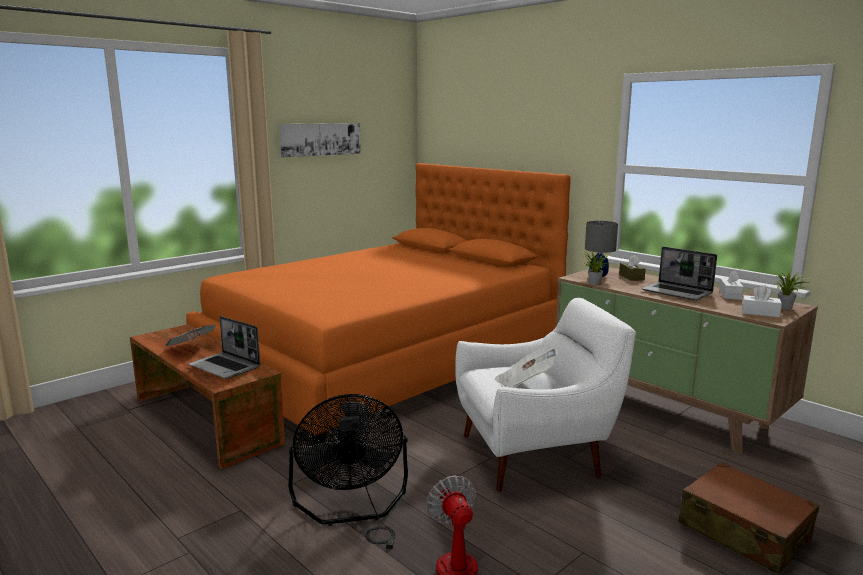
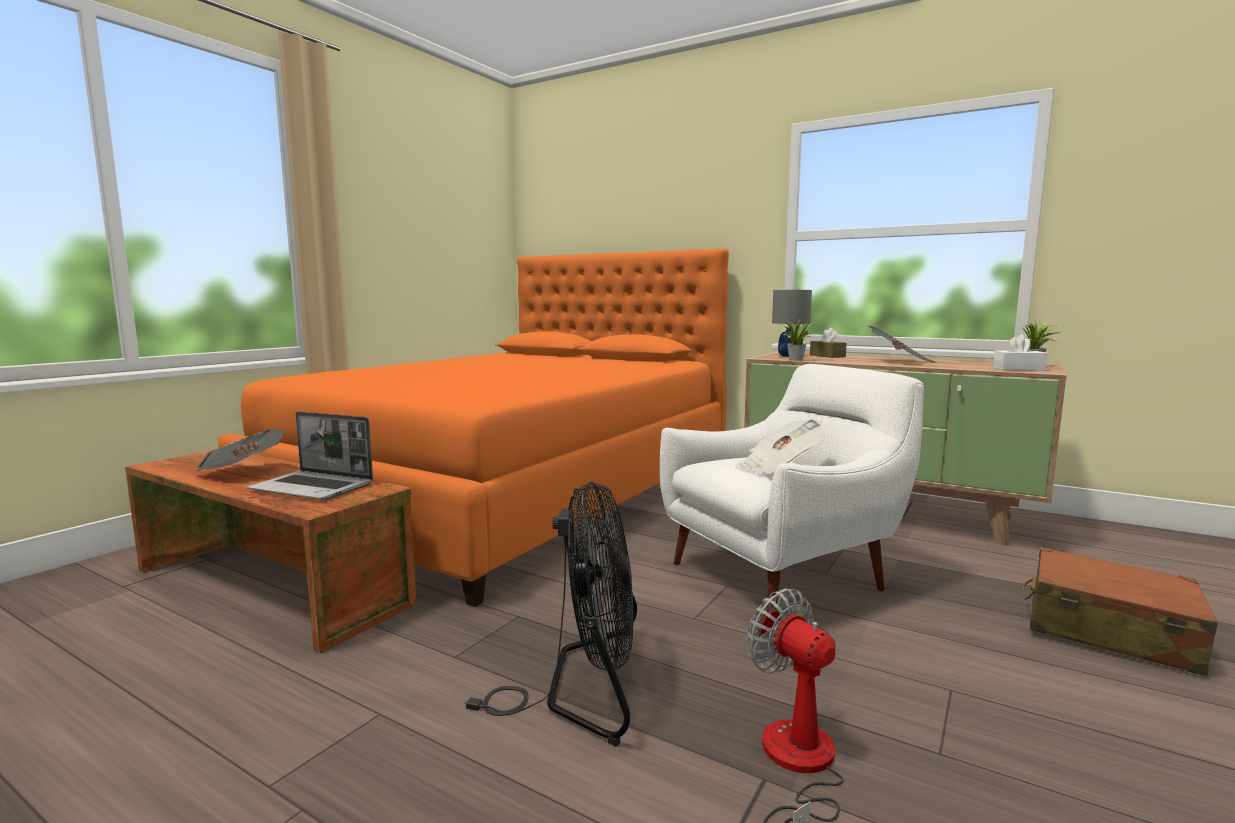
camera: 15 degrees left, 5 degrees down
picture [279,123,361,157] -> none
black fan [288,394,408,549] -> black fan turned 120 degrees clockwise [464,481,637,747]
laptop [642,247,717,301] -> newspaper [868,326,937,363]
white tissue box [719,270,744,300] -> none

